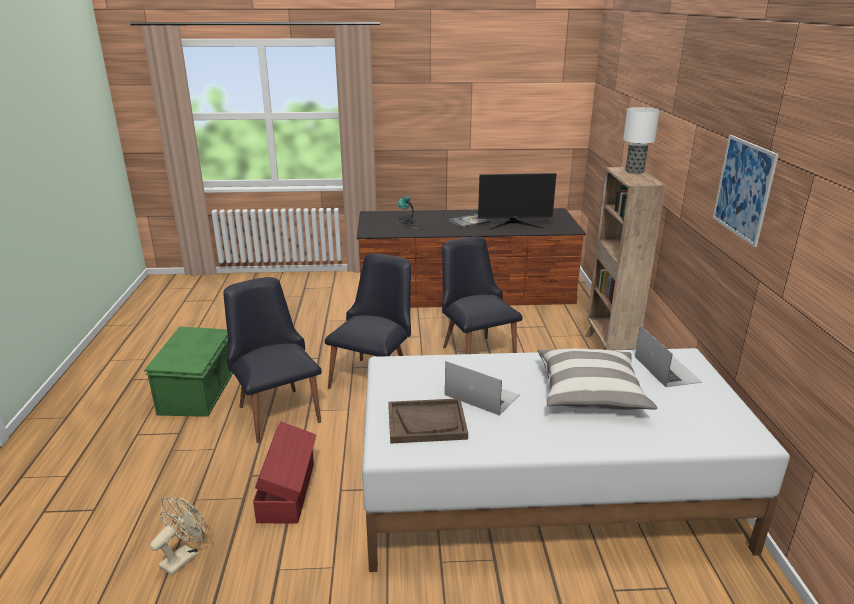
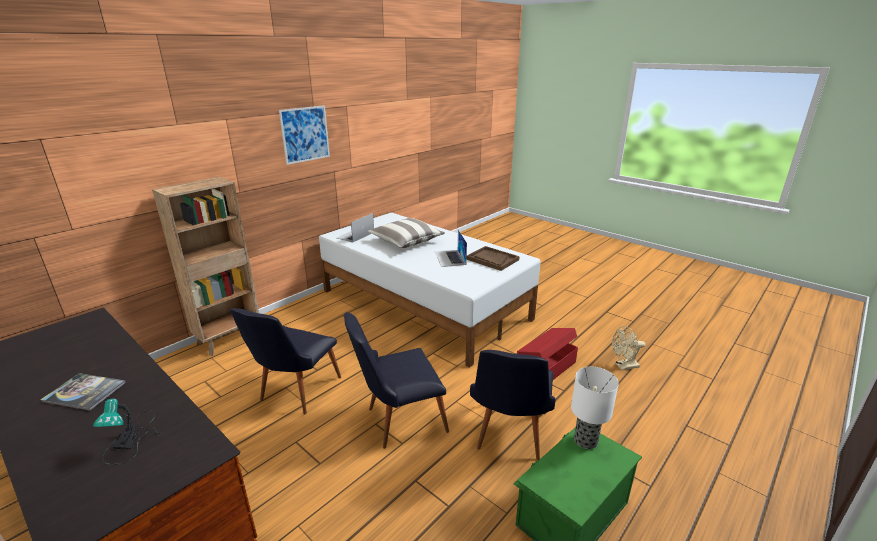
camera: 135 degrees left, 0 degrees up
monitor [478,173,556,230] -> none
table lamp [623,107,660,174] -> table lamp moved to [571,367,619,449]

